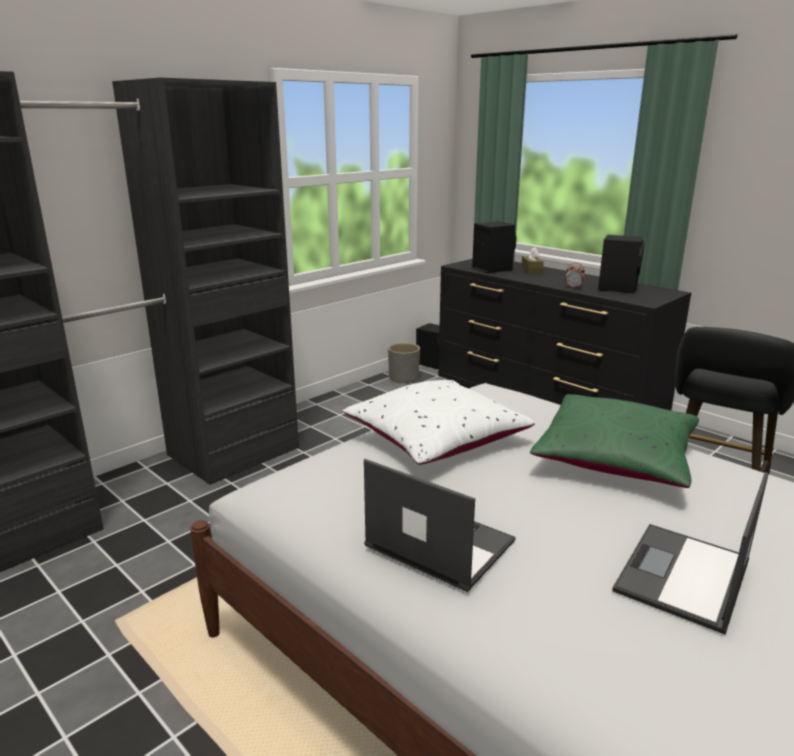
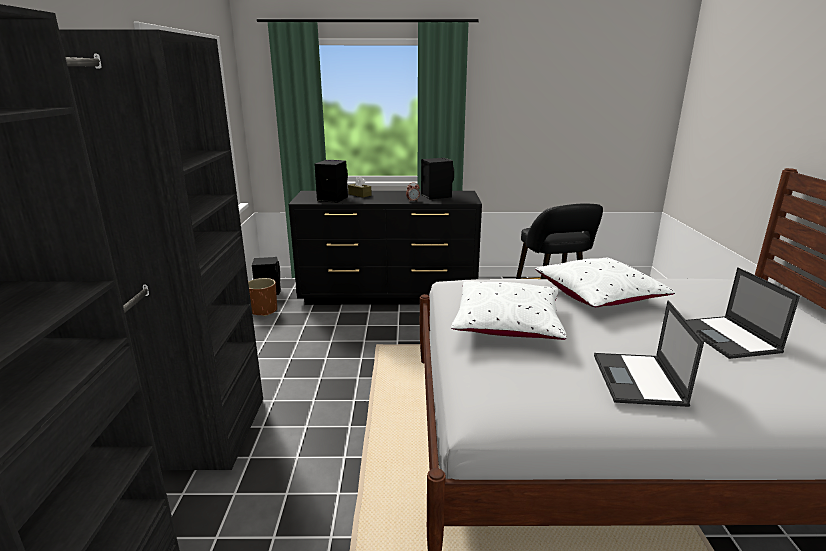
camera: 45 degrees left, 0 degrees up
laptop [364,459,516,592] -> laptop turned 75 degrees counterclockwise [594,301,704,407]
grey planter [388,343,420,384] -> brown planter [248,278,277,316]
green pillow [530,394,699,488] -> white pillow [535,258,675,307]

